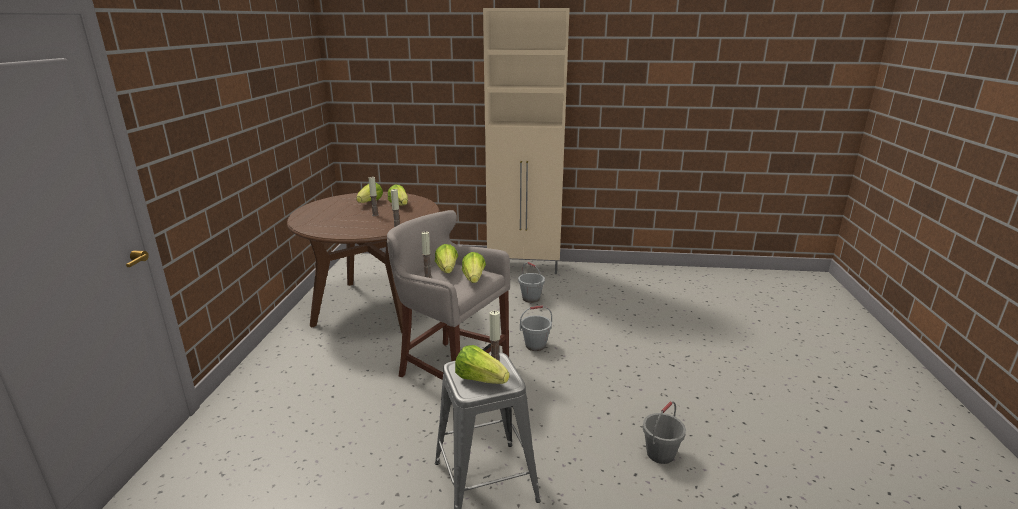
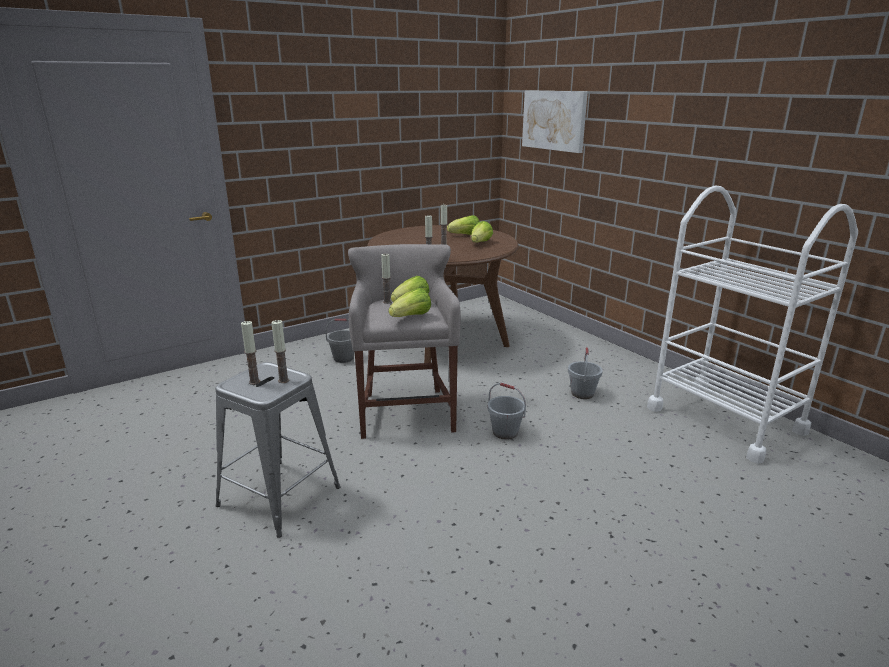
camera: 50 degrees right, 0 degrees up
lettuce [455,345,510,384] -> candle [241,321,260,385]
beige cabinet [483,8,570,274] -> none
grey bucket [643,402,686,464] -> grey bucket moved to [325,319,354,363]
none -> picture [522,90,588,153]
none -> white cart [647,186,858,464]

